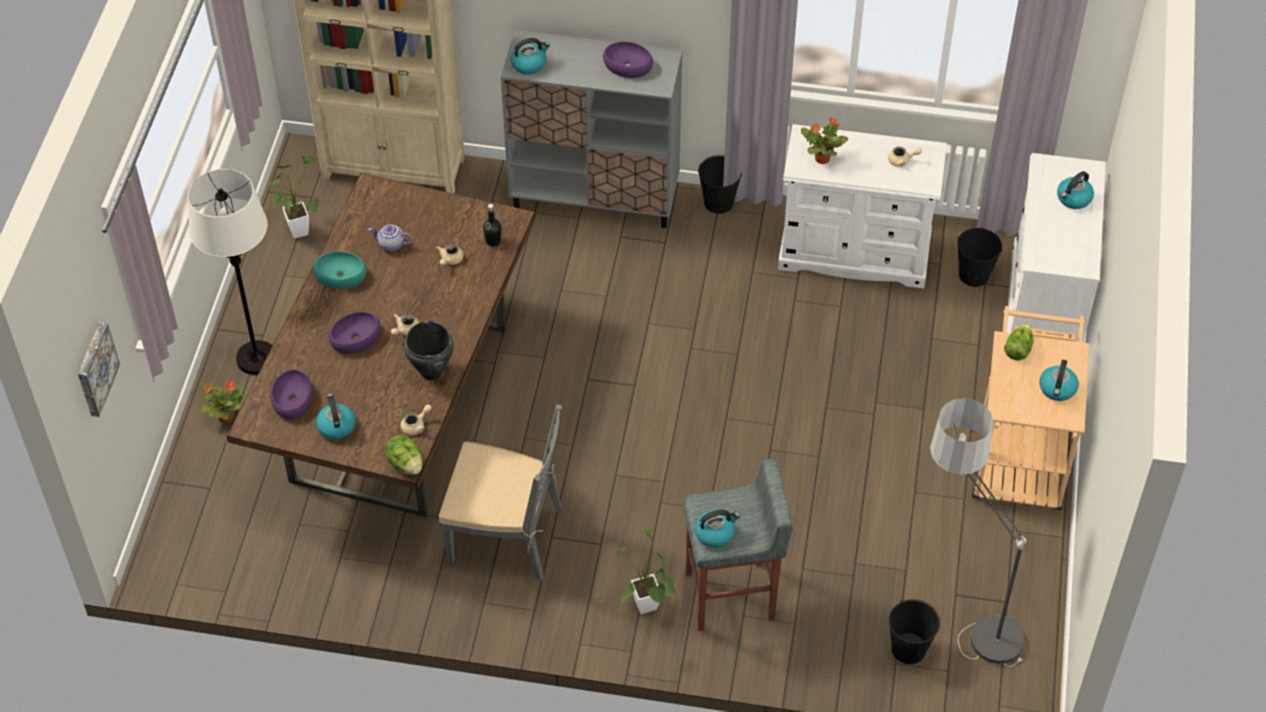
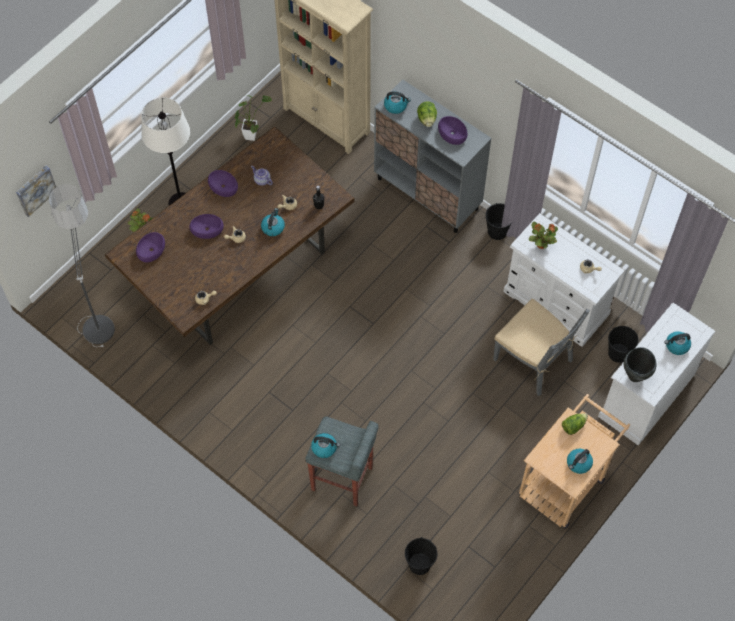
camera: 30 degrees right, 10 degrees up
turquoise bowl [313,251,366,289] -> purple bowl [208,170,238,197]
kettle [316,394,356,440] -> kettle moved to [261,208,285,236]
lettuce [385,434,422,474] -> lettuce moved to [417,101,437,127]
black cooking pot [404,321,454,380] -> black cooking pot moved to [623,347,656,382]
grey chair [439,405,563,581] -> grey chair moved to [493,299,590,396]
potted plant [615,528,676,614] -> none
floor lamp [930,398,1027,667] -> floor lamp moved to [49,184,115,347]

